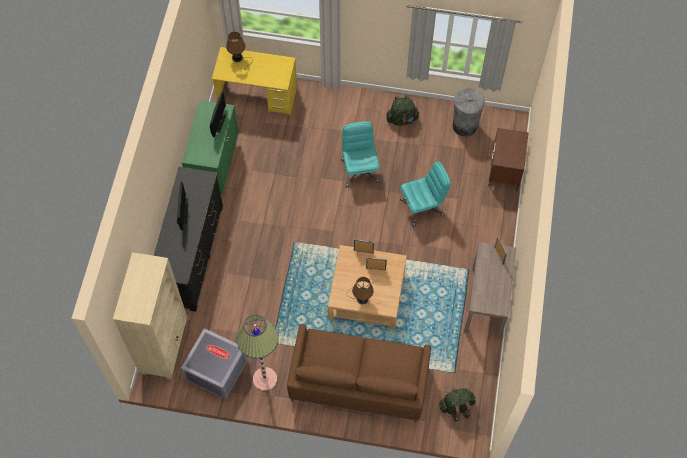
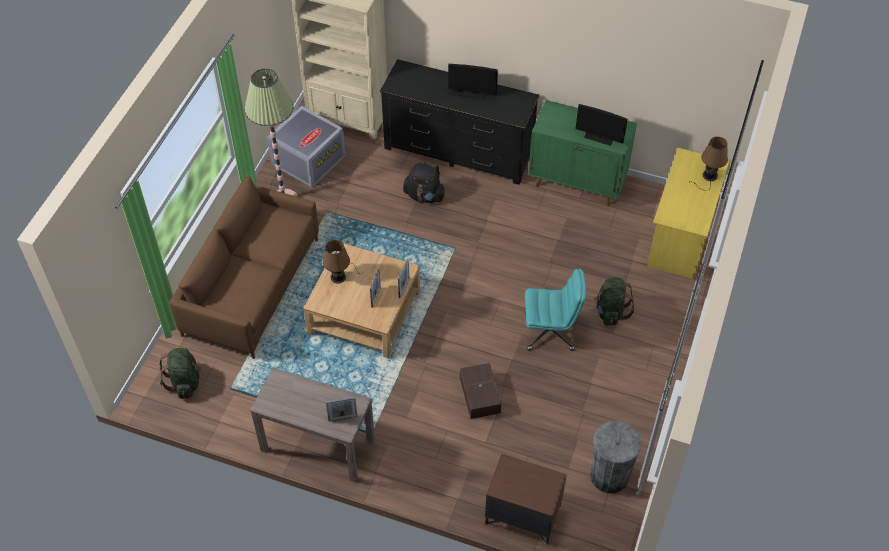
camera: 100 degrees right, 10 degrees down
green backpack [386,95,420,126] -> green backpack moved to [594,277,635,326]
turquoise office chair [400,161,451,227] -> brown storage box [460,363,501,419]
none -> black backpack [403,162,445,203]

